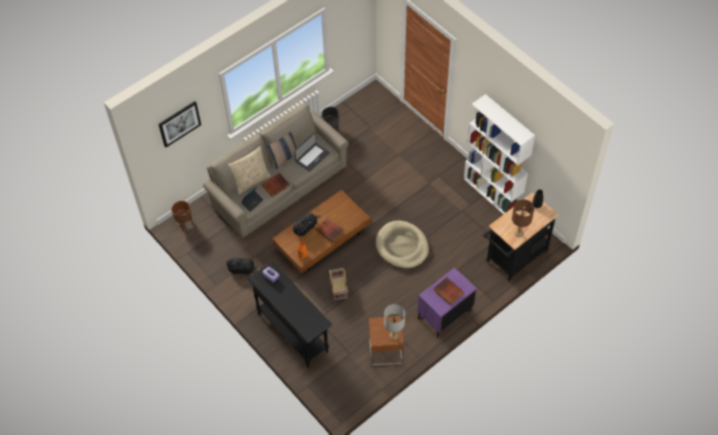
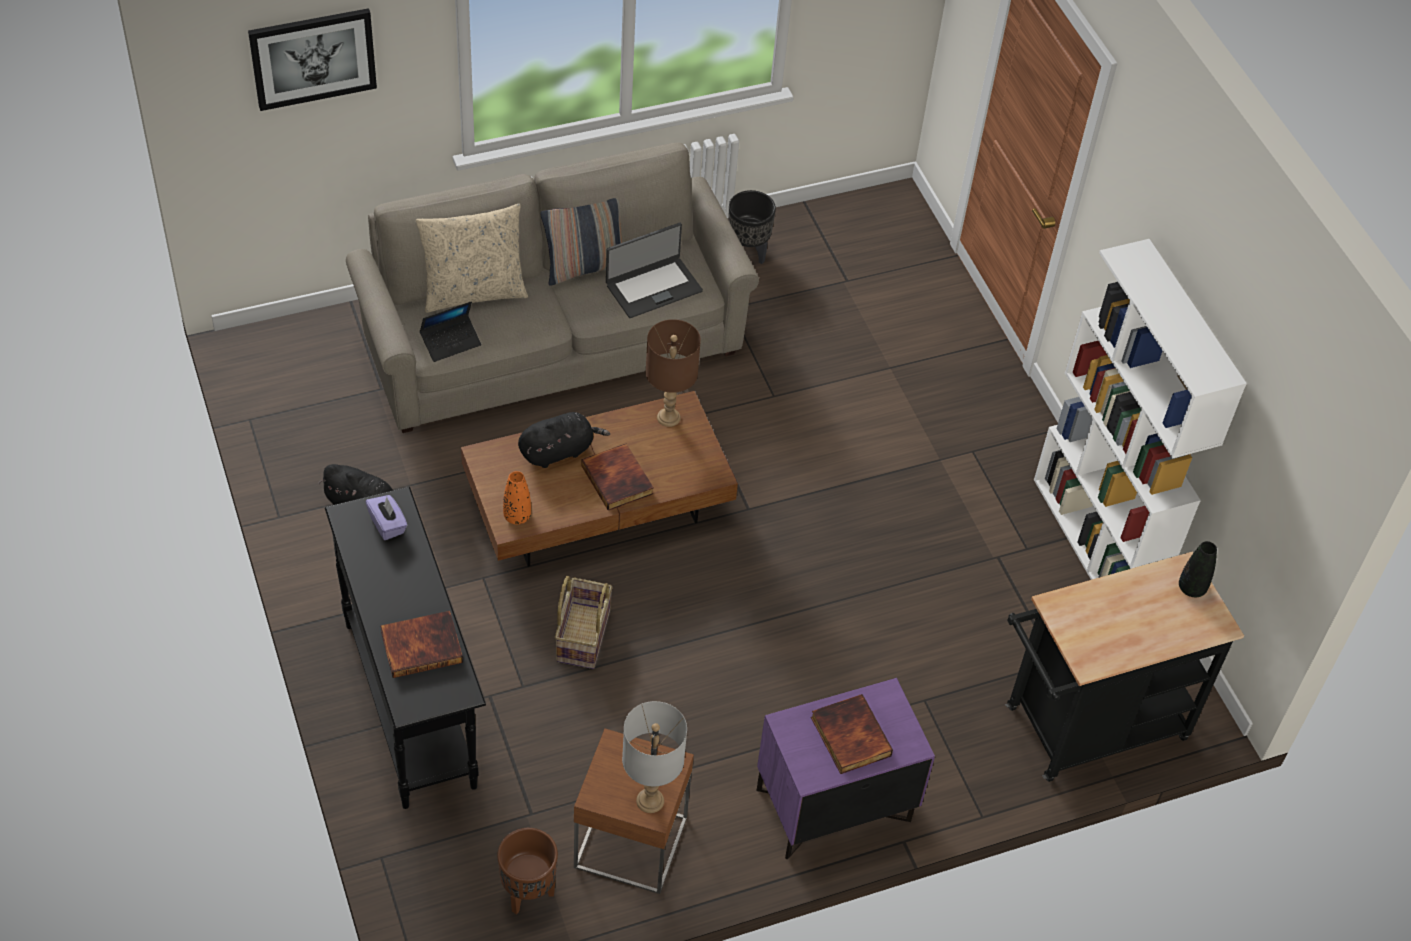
camera: 15 degrees right, 5 degrees down
brown planter [171,201,192,229] -> brown planter moved to [497,828,558,914]
book [262,173,290,197] -> book moved to [380,611,463,678]
beige dog bed [376,220,429,269] -> none
brown table lamp [512,199,534,237] -> brown table lamp moved to [646,319,701,427]

